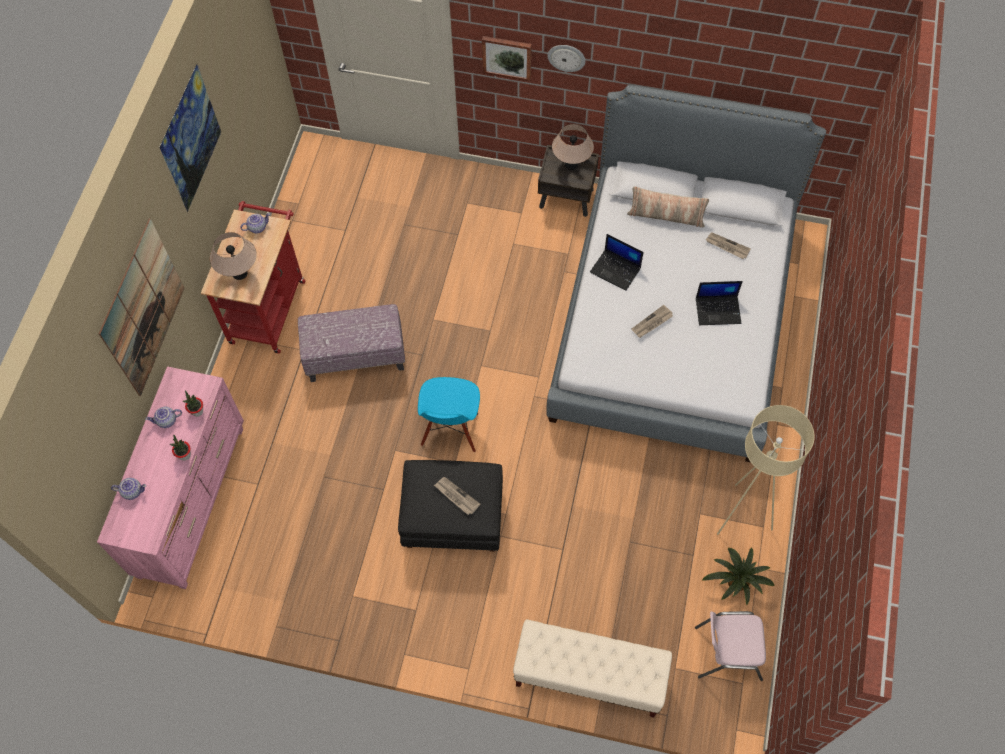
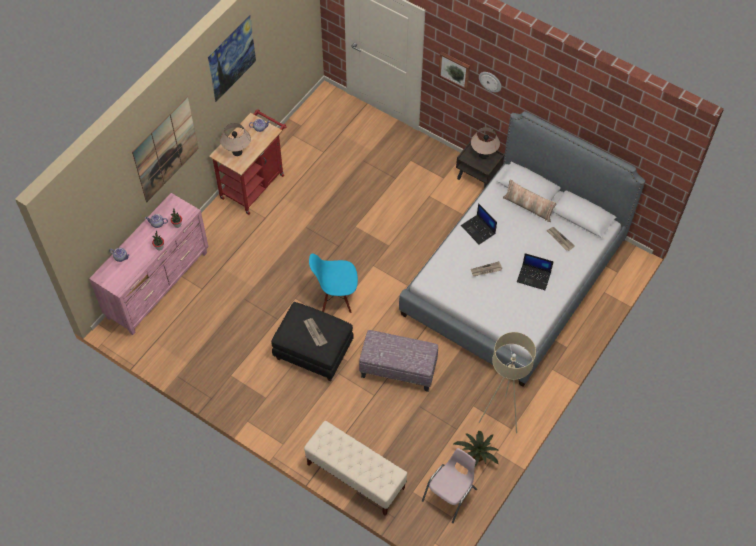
camera: 20 degrees right, 5 degrees down
ottoman [298,304,405,382] -> ottoman moved to [359,330,438,392]
blue chair [418,377,480,452] -> blue chair turned 60 degrees clockwise [309,254,358,313]
pink chair [695,611,766,681] -> pink chair turned 105 degrees clockwise [422,448,477,523]

